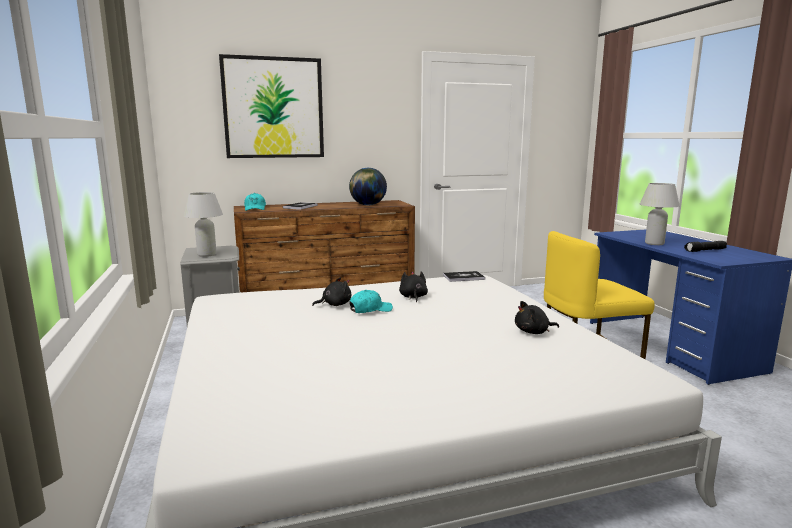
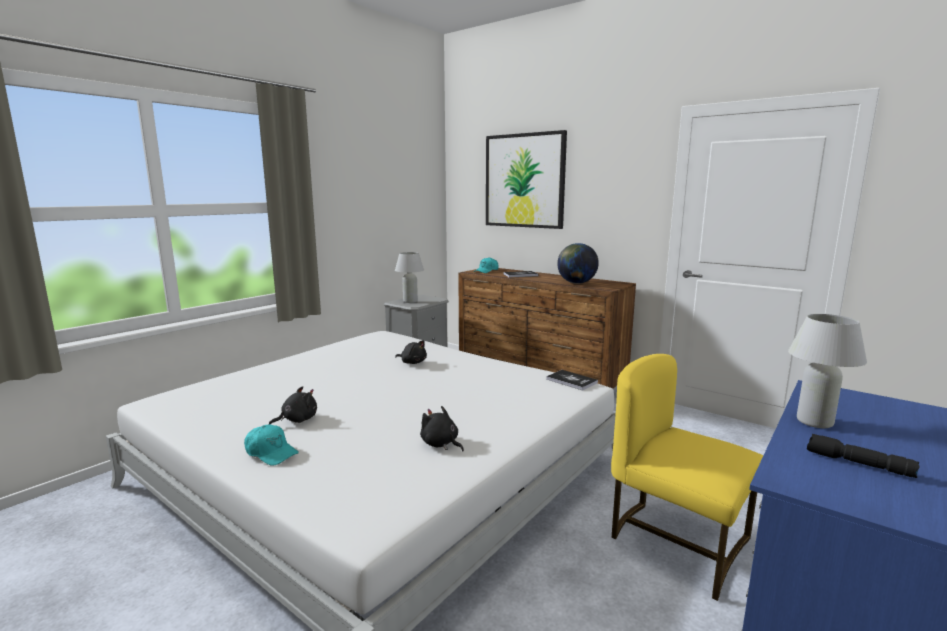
camera: 55 degrees right, 0 degrees up
turquoise cap [349,290,393,313] -> turquoise cap moved to [244,425,299,466]
black plush toy [399,271,428,302] -> black plush toy moved to [269,386,317,425]

